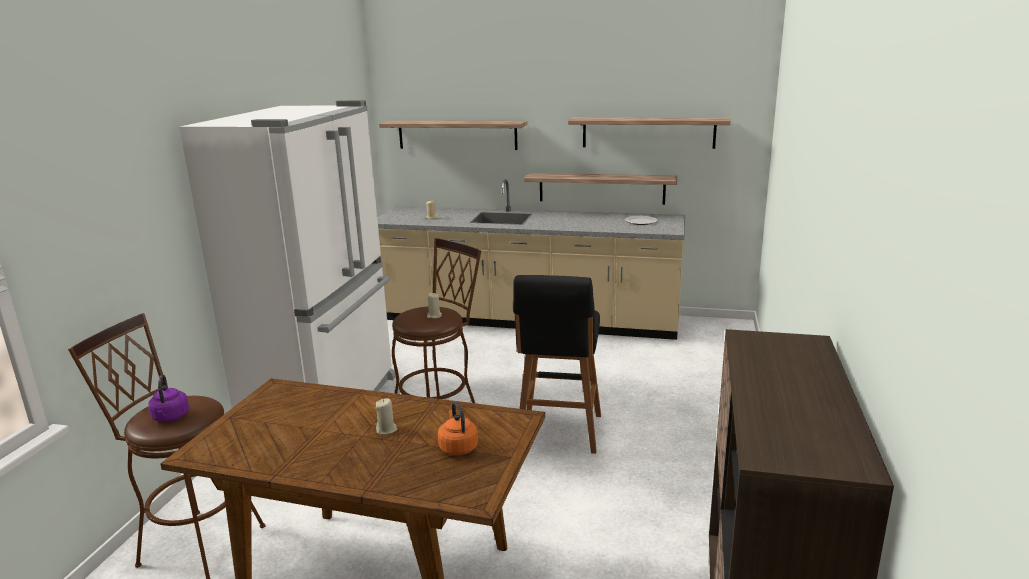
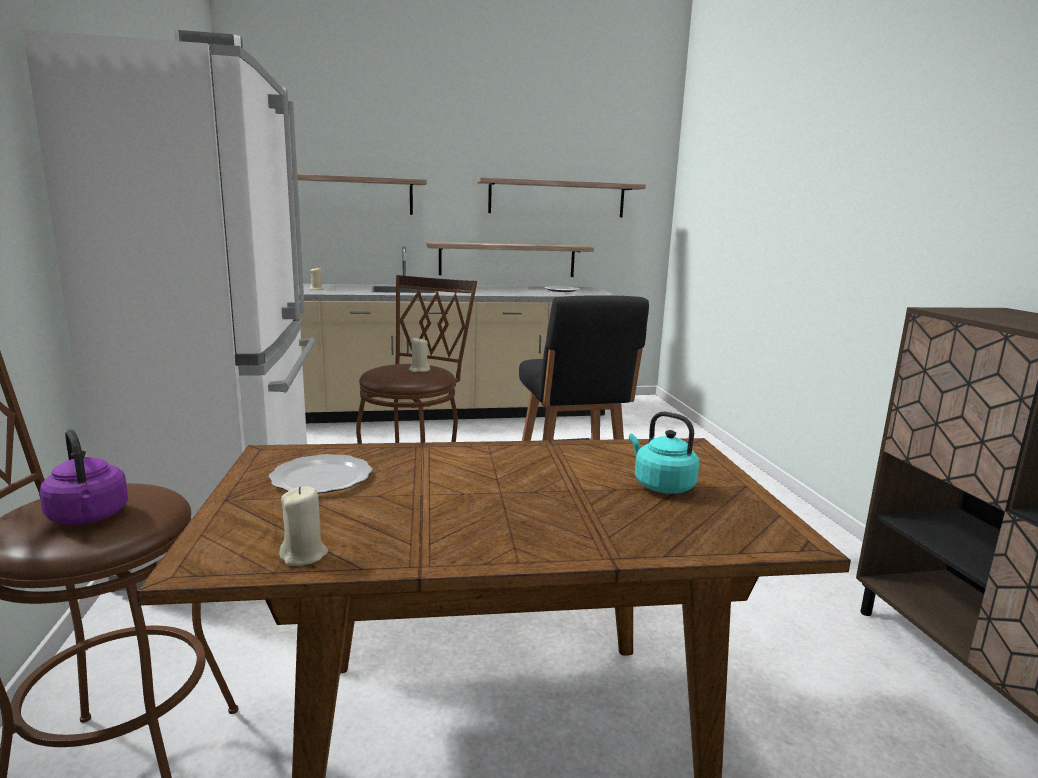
camera: 25 degrees left, 5 degrees down
beige candle [376,399,397,435] -> beige candle moved to [279,486,328,566]
orange kettle [438,402,478,455] -> turquoise kettle [629,411,699,494]
none -> plate [269,454,372,494]

